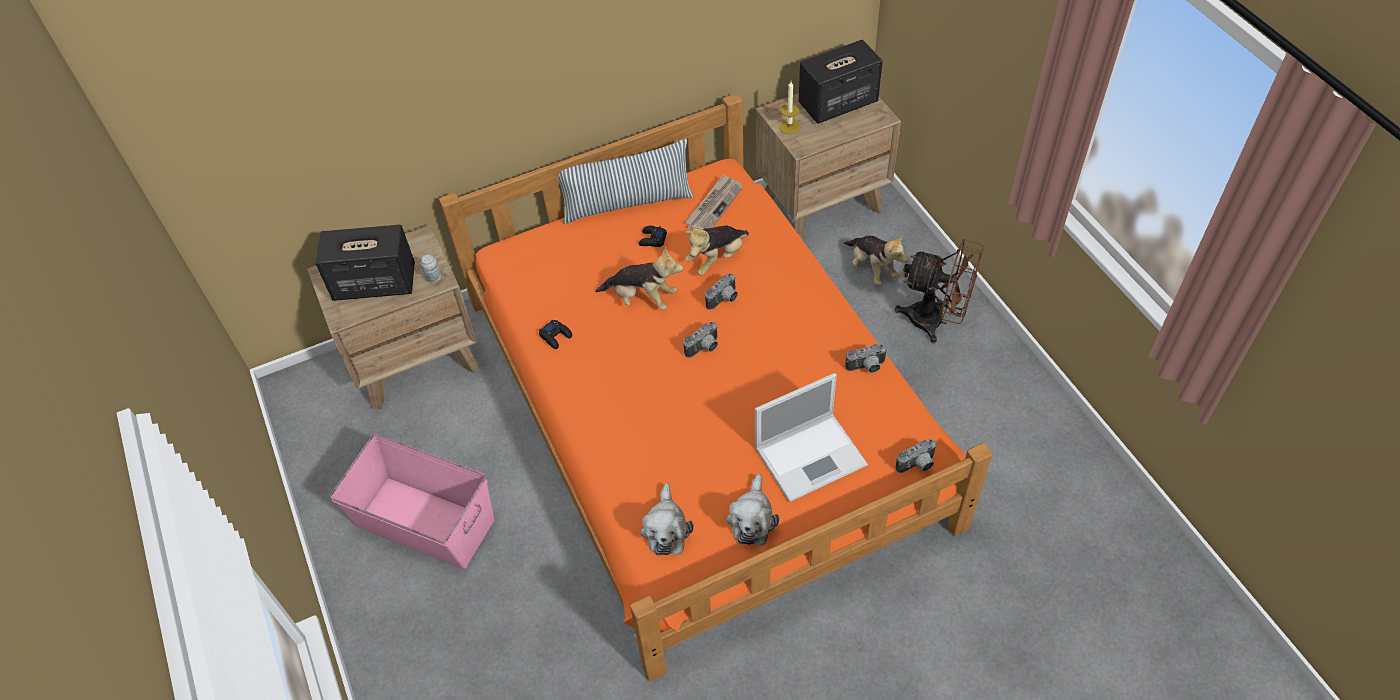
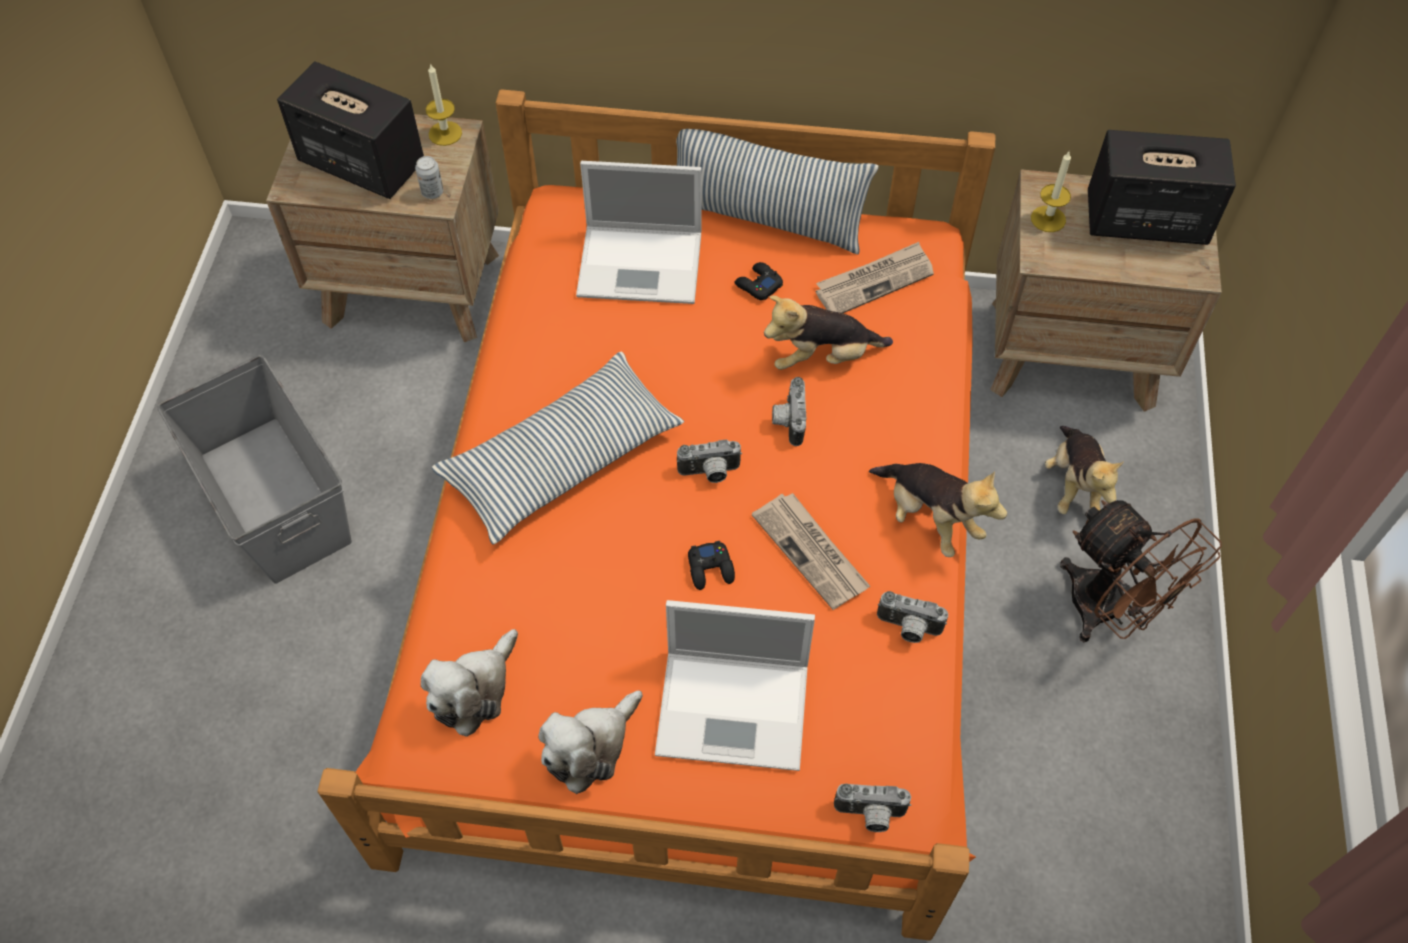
camera: 30 degrees right, 5 degrees up
pink storage box [330,434,494,569] -> grey storage box [158,355,352,584]
black game controller [539,320,572,349] -> black game controller moved to [688,541,735,590]
plush toy [595,246,683,310] -> plush toy moved to [869,463,1007,557]
camera [705,273,738,310] -> camera turned 105 degrees clockwise [772,377,806,446]
none -> candle [426,63,462,146]
none -> pillow [432,352,684,545]
none -> laptop [576,161,702,304]
none -> newspaper [752,493,870,610]

